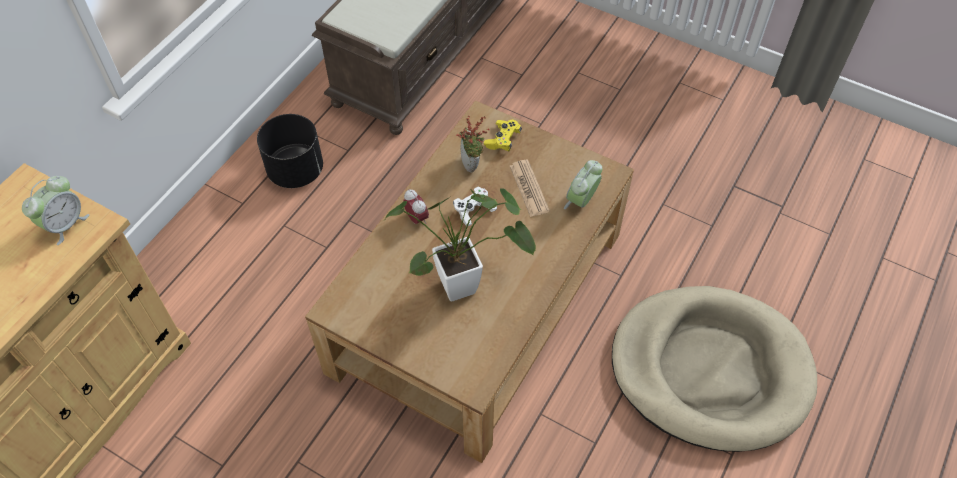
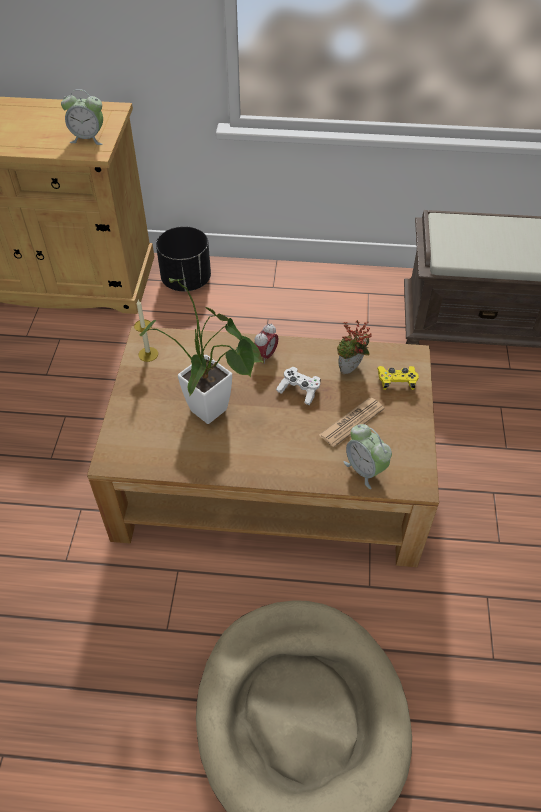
camera: 65 degrees right, 5 degrees down
black planter [257,114,323,188] -> black planter moved to [156,226,211,291]
alarm clock [564,160,602,209] -> alarm clock turned 135 degrees counterclockwise [343,424,392,489]
none -> candle [134,300,158,362]

